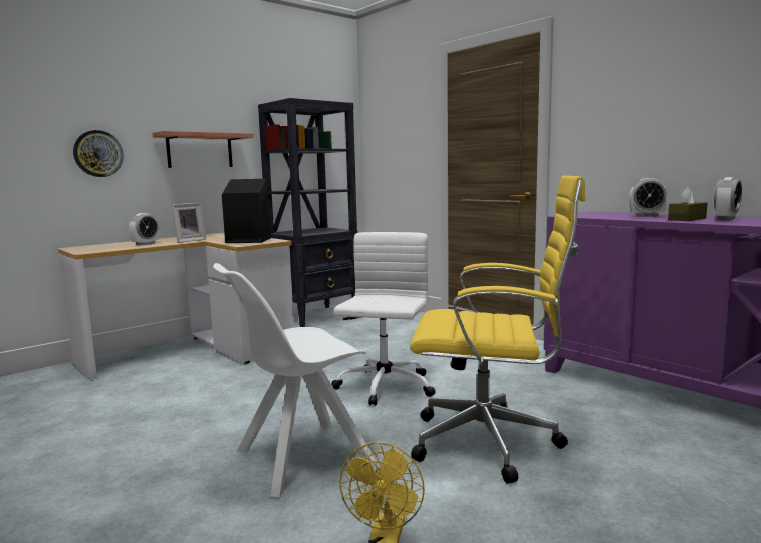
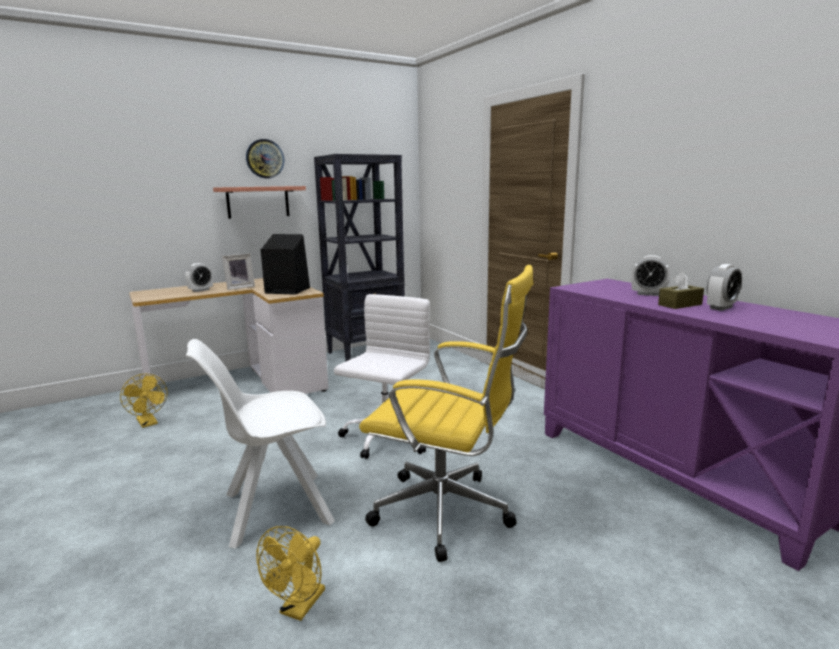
camera: 10 degrees right, 5 degrees up
wall clock [73,130,124,177] -> wall clock moved to [246,139,284,178]
none -> yellow fan [120,374,168,428]

